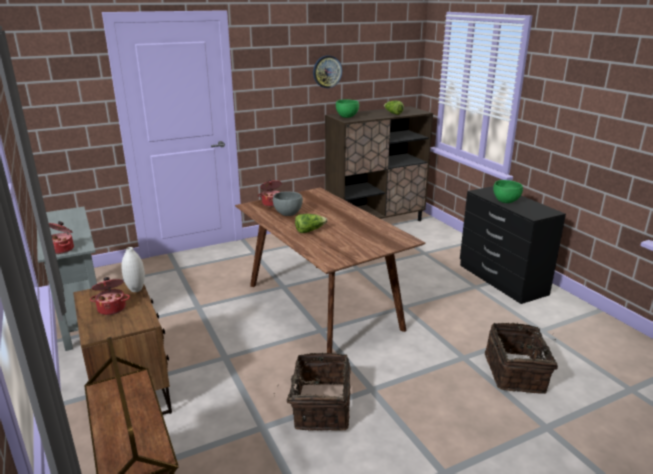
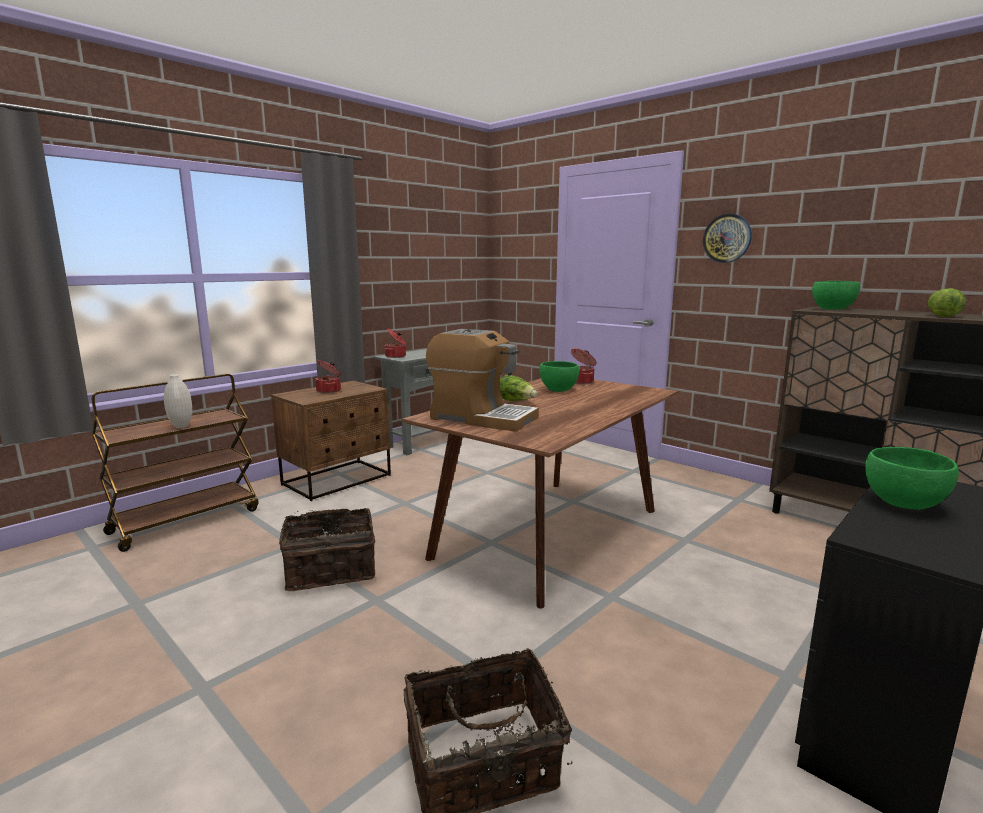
camera: 70 degrees right, 10 degrees down
white vase [121,247,145,292] -> white vase moved to [164,374,192,428]
grey bowl [273,191,303,216] -> green bowl [539,361,579,392]
wall clock [313,55,342,88] -> wall clock moved to [703,213,752,263]
none -> coffee machine [426,329,539,432]

